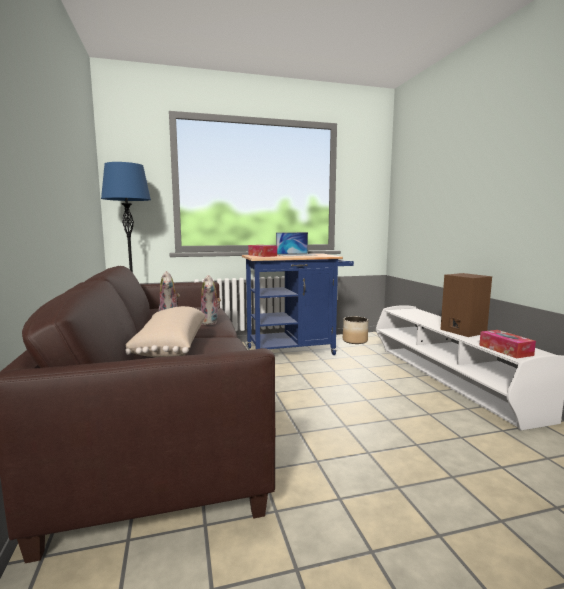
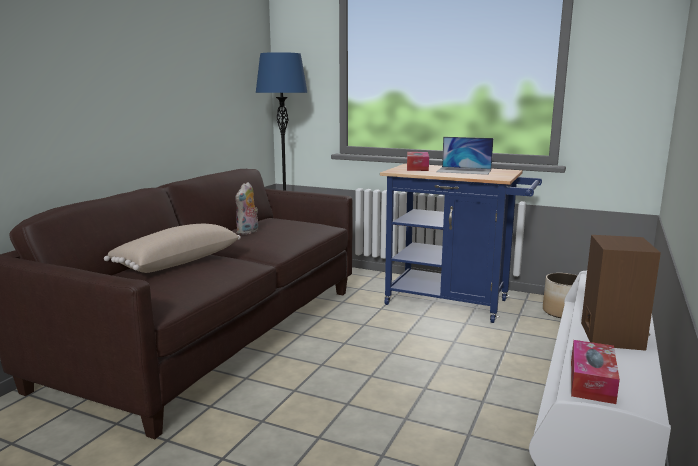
camera: 40 degrees right, 5 degrees up
plush toy [200,275,221,325] -> none

